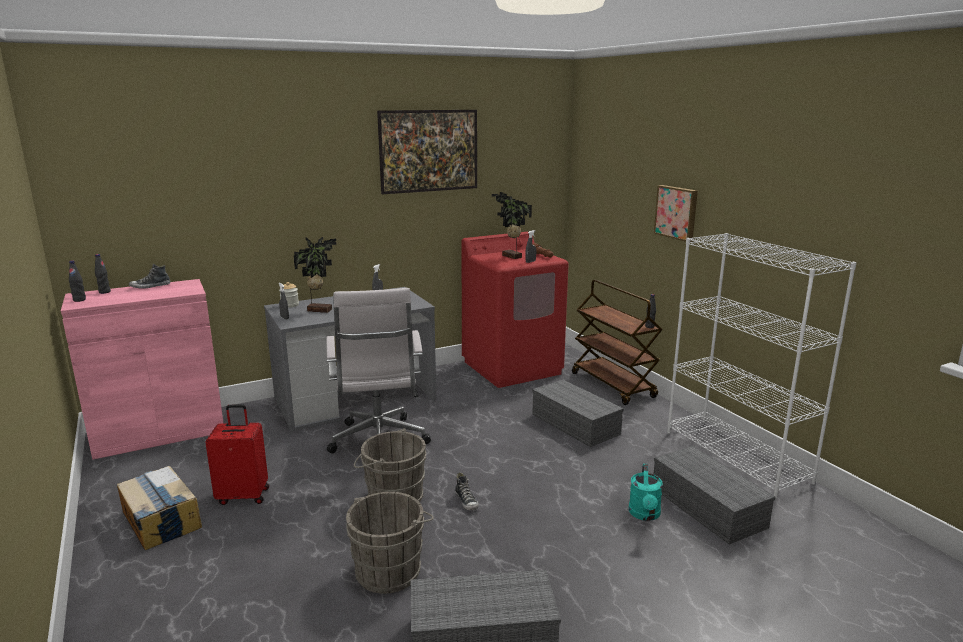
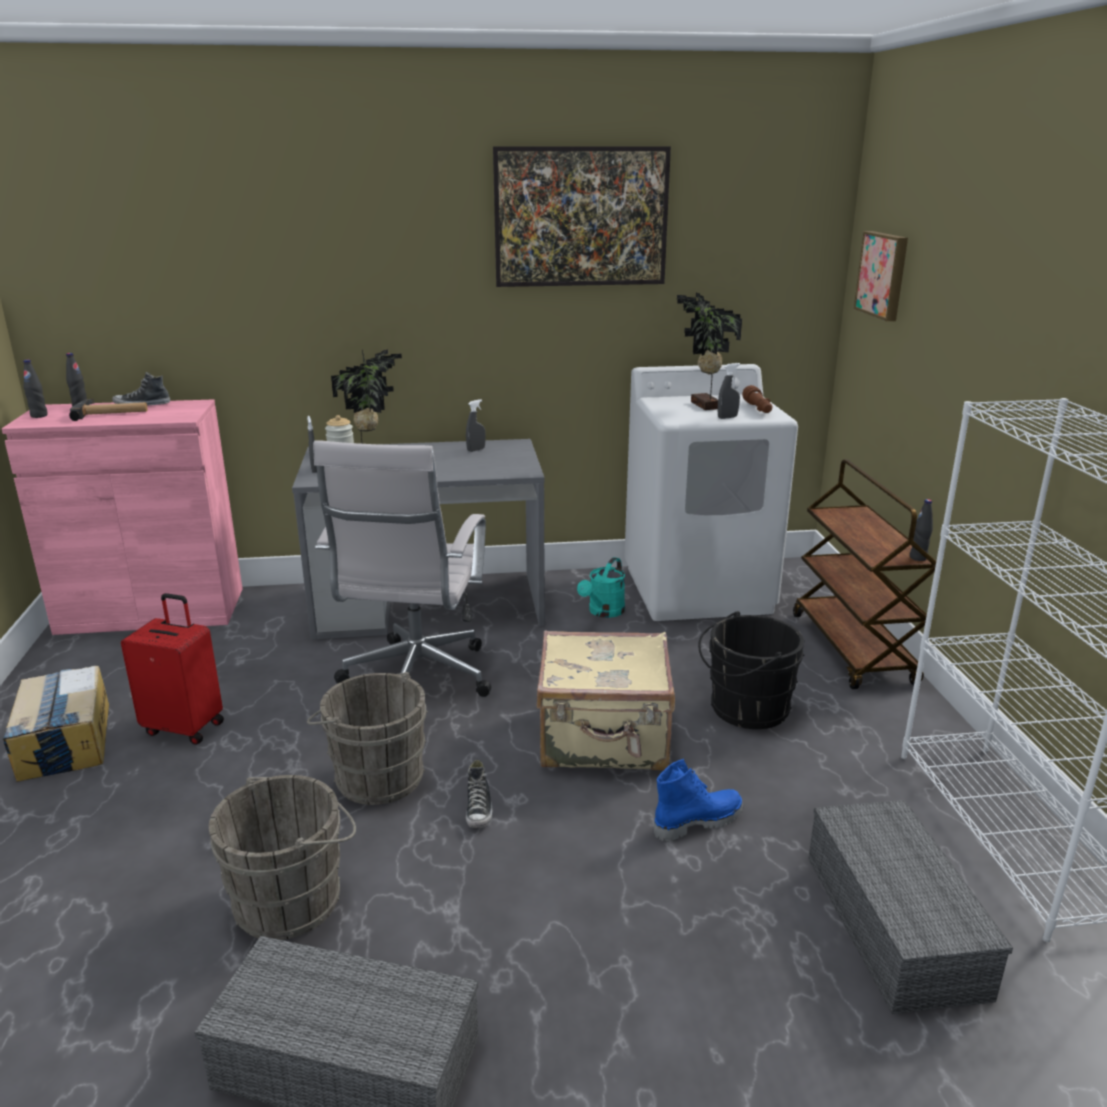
camera: 20 degrees right, 5 degrees up
red washing machine [462,232,569,388] -> white washing machine [624,364,798,621]
grey storage box [532,380,624,447] -> black bucket [698,611,804,729]
turquoise watering can [629,464,663,521] -> turquoise watering can moved to [577,557,625,618]
picture [654,185,698,242] -> picture moved to [854,231,908,321]
none -> hammer [69,399,148,421]
none -> beige suitcase [536,630,675,770]
none -> blue boot [654,759,743,842]

